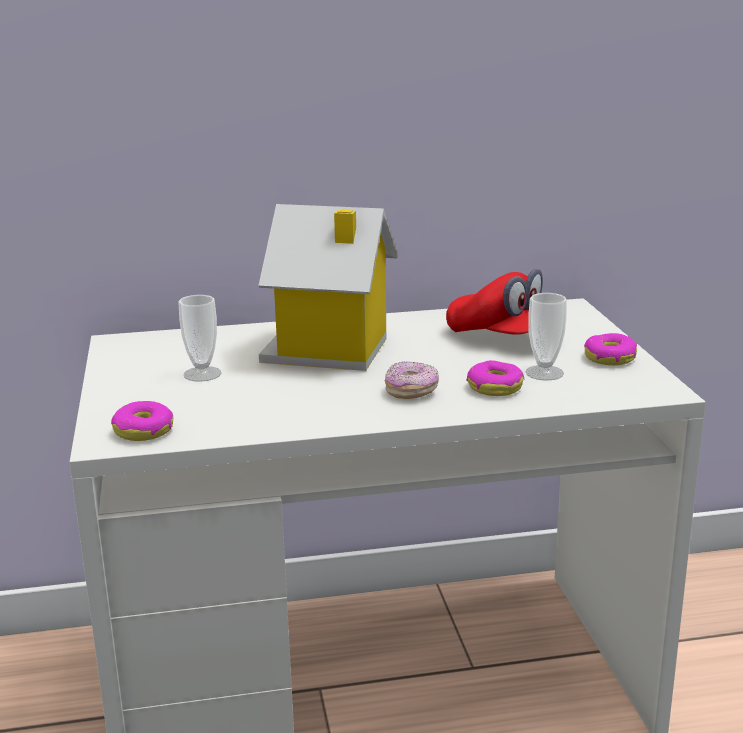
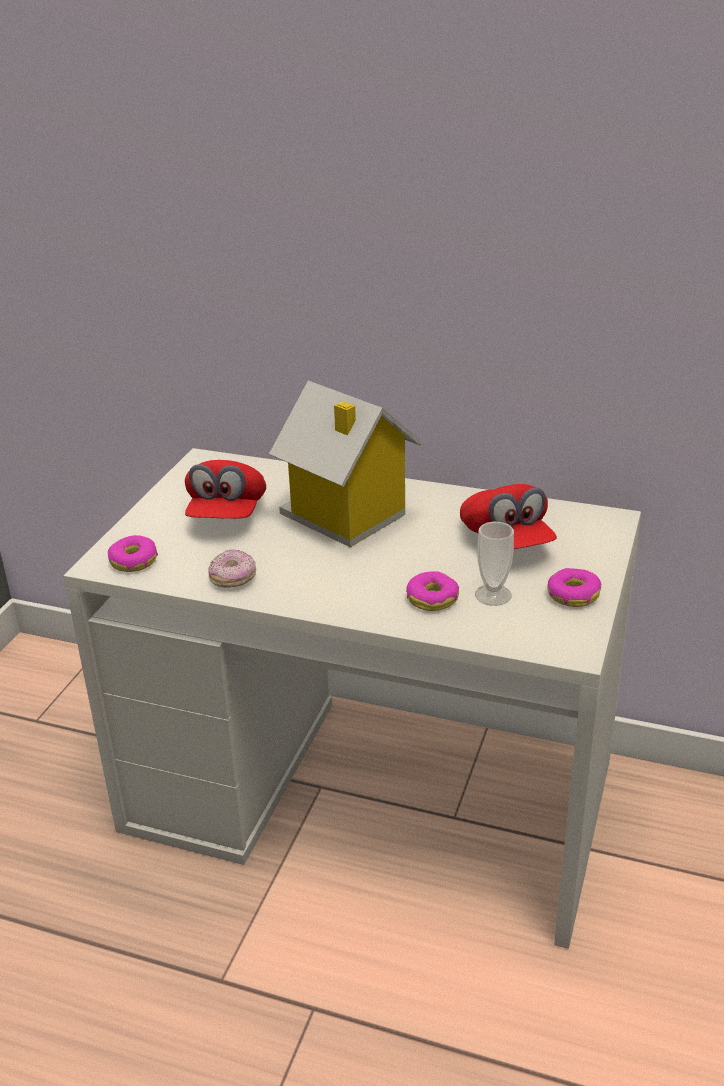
camera: 30 degrees right, 10 degrees up
cup [178,295,221,382] -> red cap [185,460,266,519]
donut [385,361,439,399] -> donut moved to [208,550,256,588]

